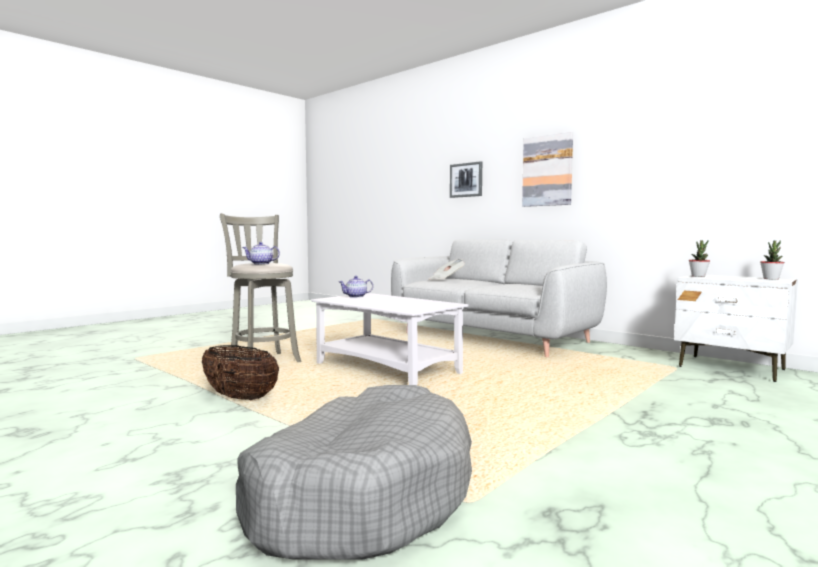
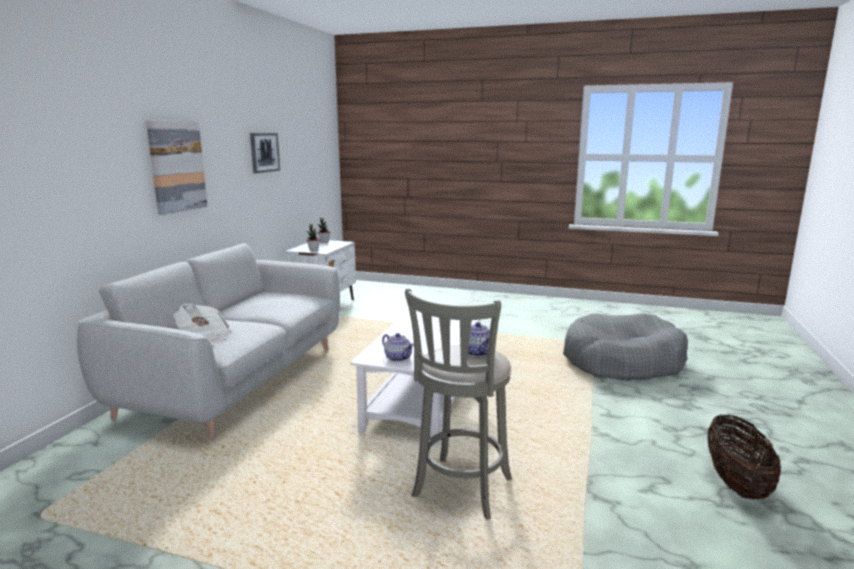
camera: 115 degrees left, 10 degrees up
basket [202,345,279,400] -> basket moved to [707,414,781,499]
picture [450,161,482,198] -> picture moved to [250,133,280,173]

